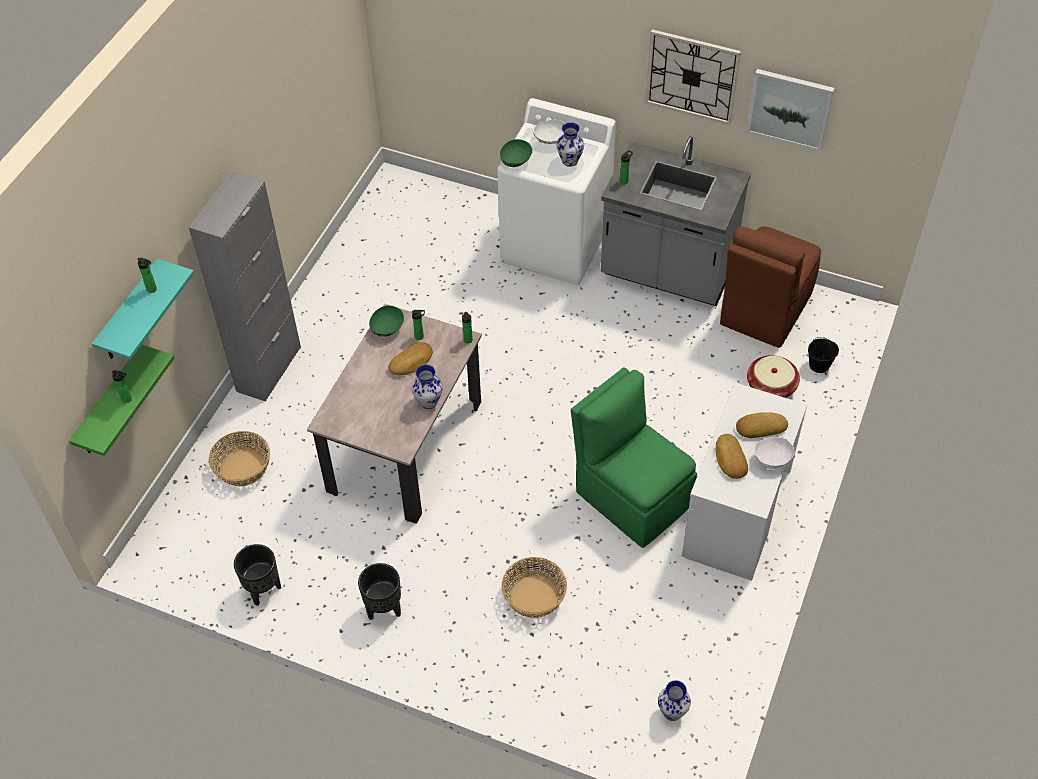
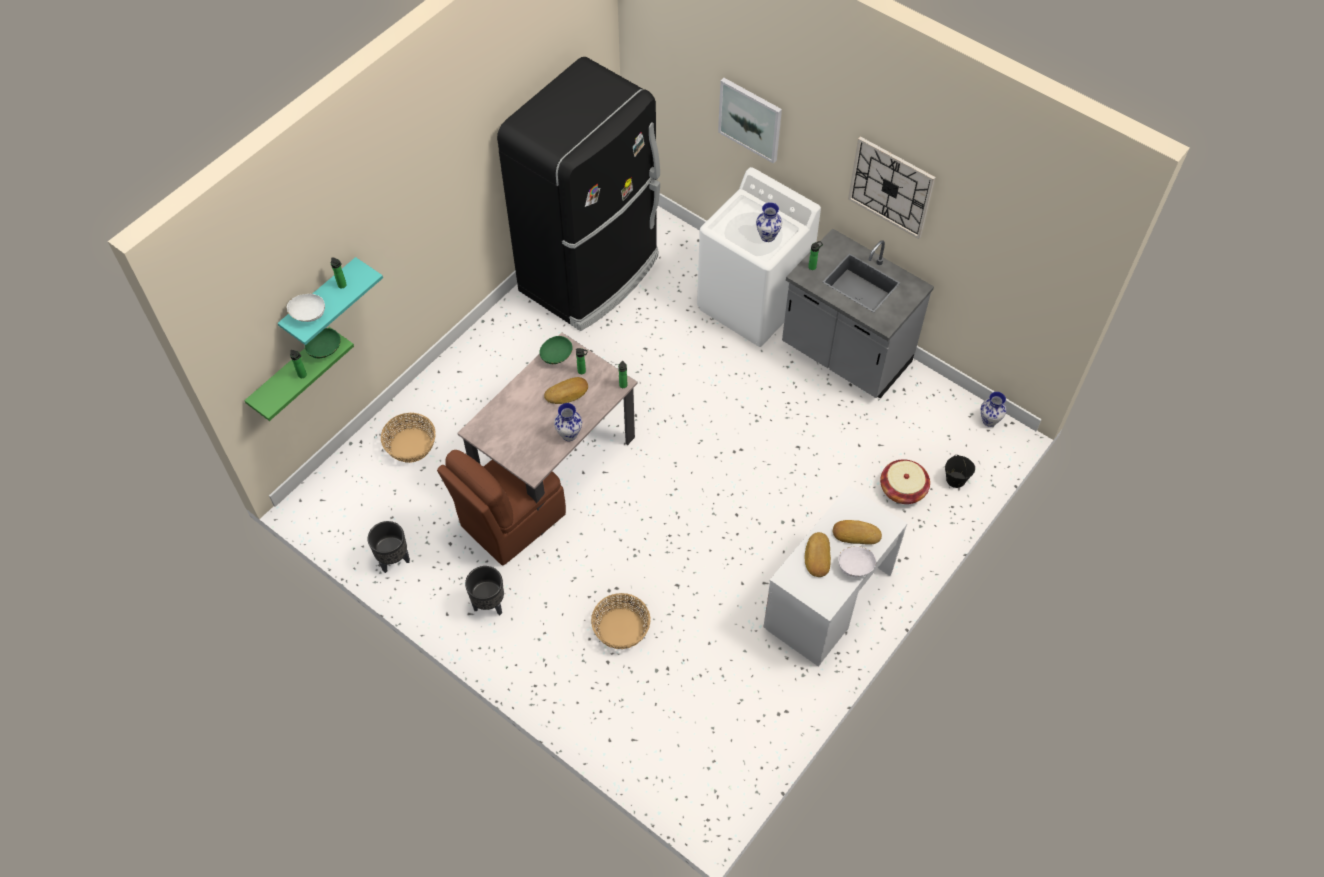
camera: 15 degrees right, 5 degrees up
grey cabinet [189,172,301,402] -> none
green bowl [500,139,532,167] -> green bowl moved to [305,328,340,358]
white bowl [533,120,565,144] -> white bowl moved to [287,294,325,322]
green chair [571,368,697,548] -> none
vase [658,680,691,721] -> vase moved to [981,392,1007,427]
brown chair [720,226,821,348] -> brown chair moved to [437,450,566,566]
picture [746,69,835,151] -> picture moved to [718,78,782,164]
none -> black fridge [497,57,660,331]

